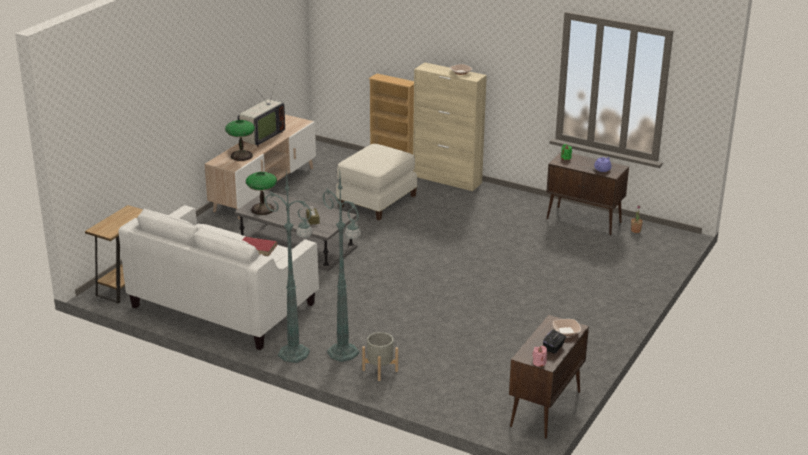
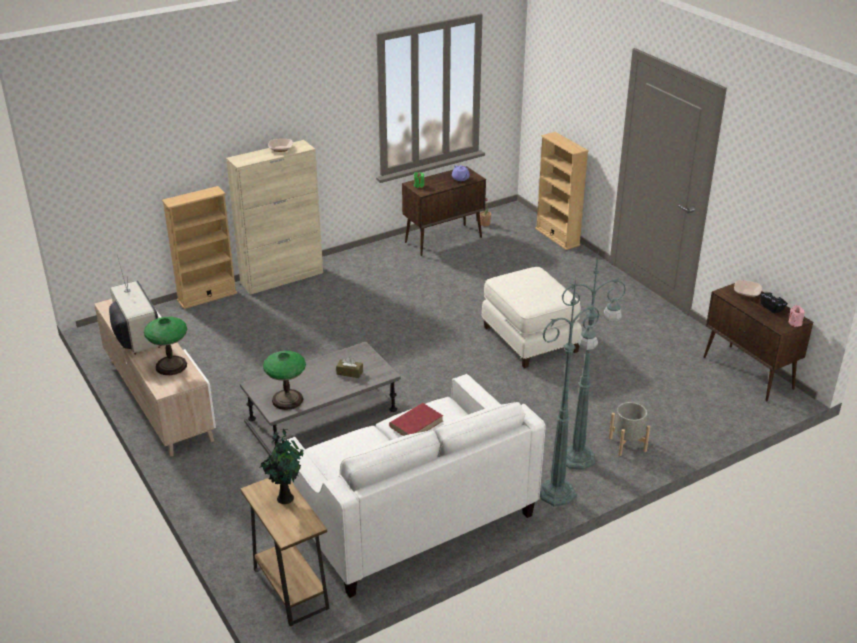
camera: 60 degrees left, 5 degrees up
white ottoman [336,144,417,220] -> white ottoman moved to [481,267,582,368]
none -> potted plant [259,428,304,504]
none -> beige bookcase [535,132,589,250]

